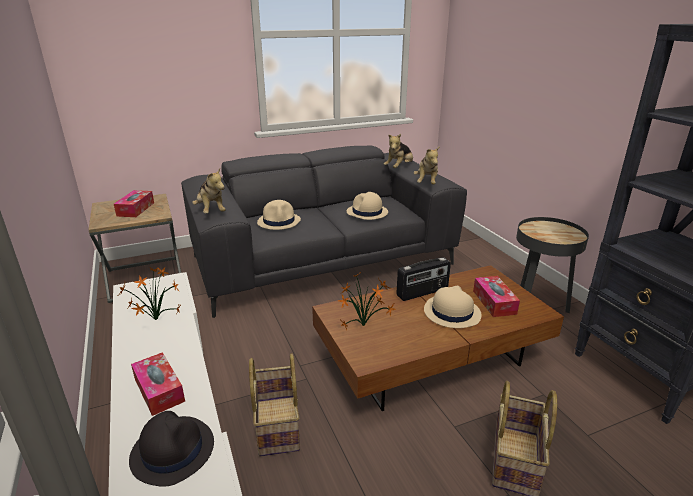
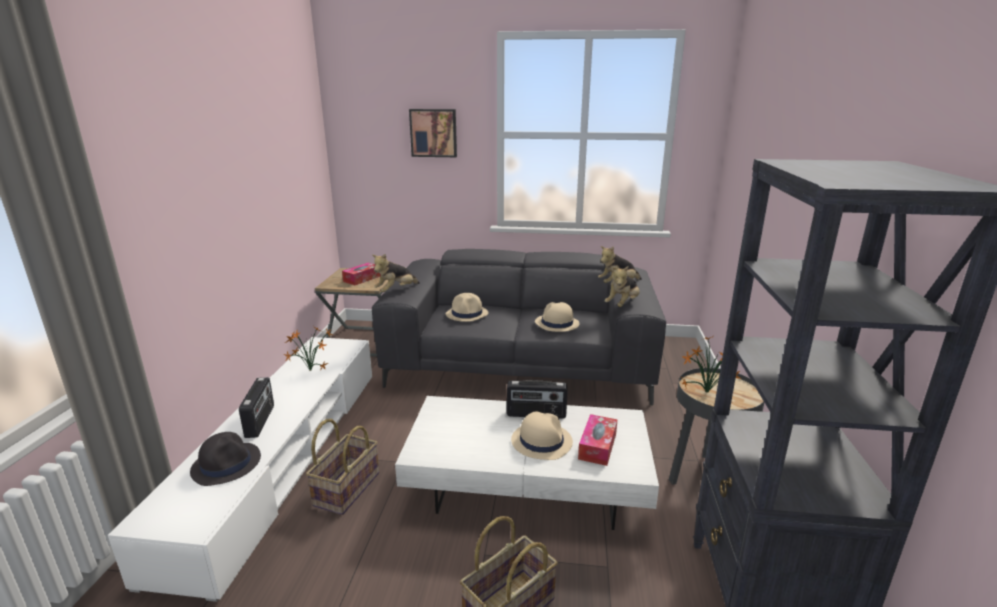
camera: 30 degrees right, 5 degrees down
tissue box [131,352,185,416] -> radio [239,377,274,438]
plush toy [192,168,226,214] -> plush toy turned 45 degrees clockwise [372,254,420,292]
brown coffee table [312,265,564,411] -> white coffee table [395,396,659,530]
potted plant [338,274,396,330] -> potted plant moved to [681,336,741,393]
none -> picture [409,109,457,157]

